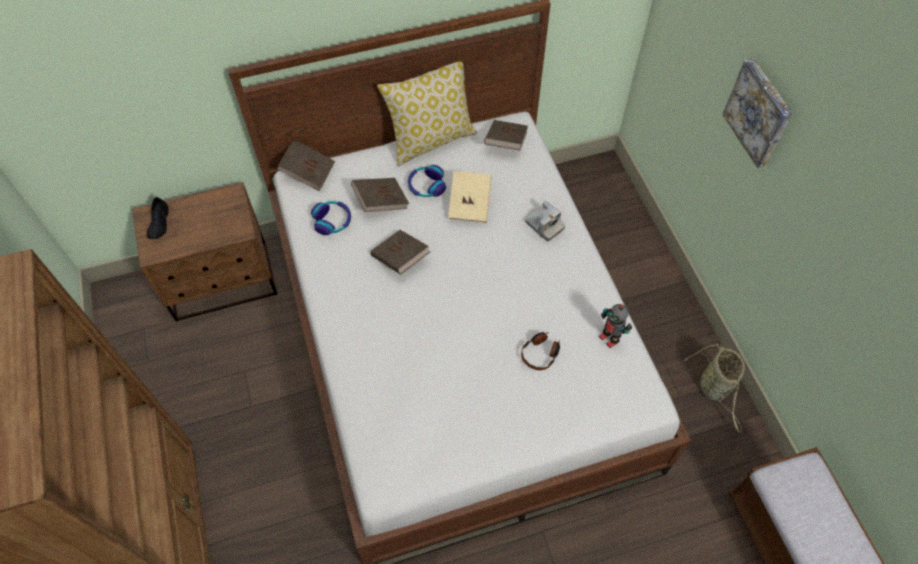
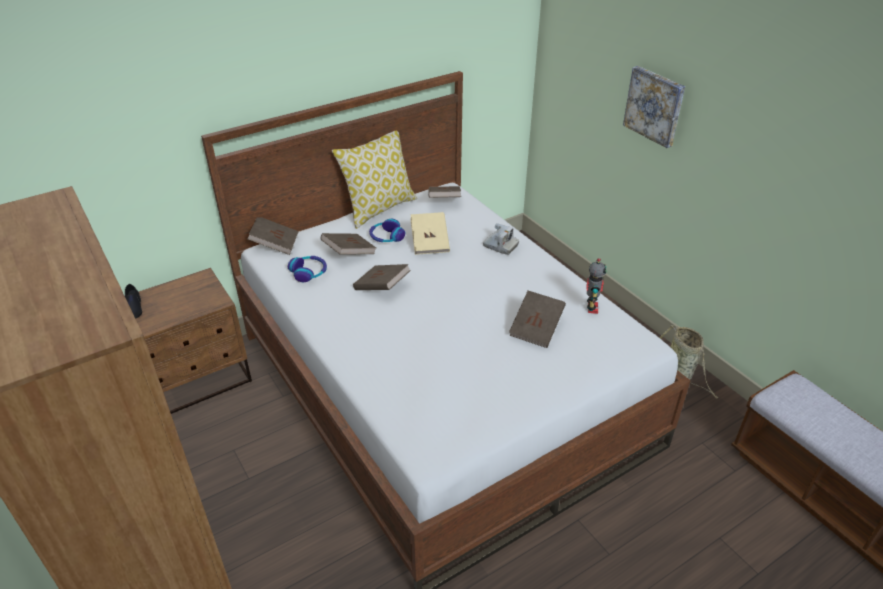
camera: 15 degrees left, 20 degrees down
headphones [521,332,560,370] -> brown book [509,291,566,348]
toy robot [599,304,632,348] -> toy robot turned 120 degrees counterclockwise [587,258,606,314]

